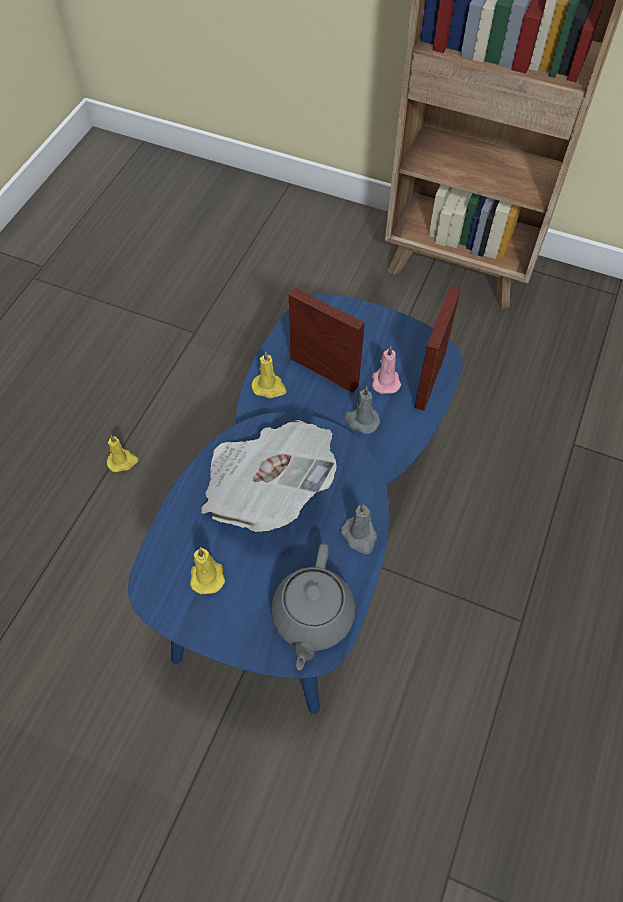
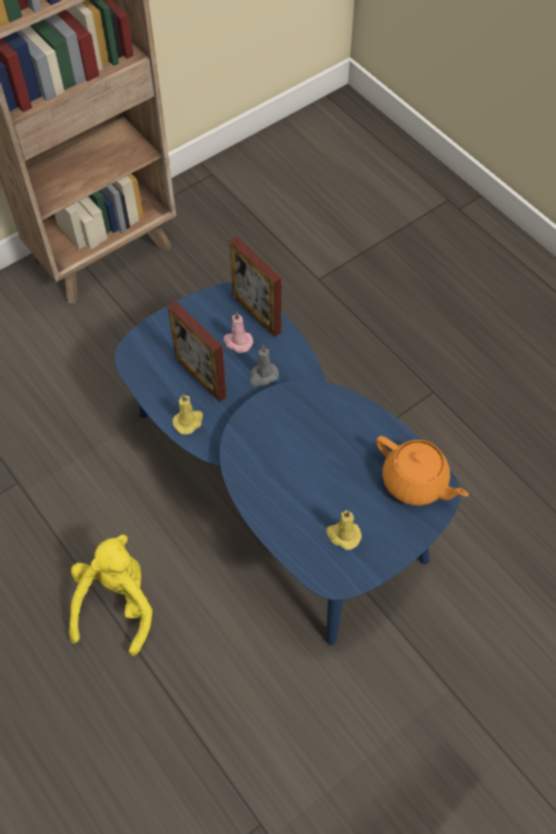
camera: 60 degrees left, 0 degrees up
yellow candle [107,435,138,472] -> yellow plush toy [69,534,153,656]
newspaper [201,420,337,532] -> none
grey teapot [271,543,355,670] -> orange teapot [376,436,469,506]
picture frame [288,287,365,393] -> picture frame turned 105 degrees counterclockwise [167,301,227,402]
grey candle [341,504,377,554] -> none

